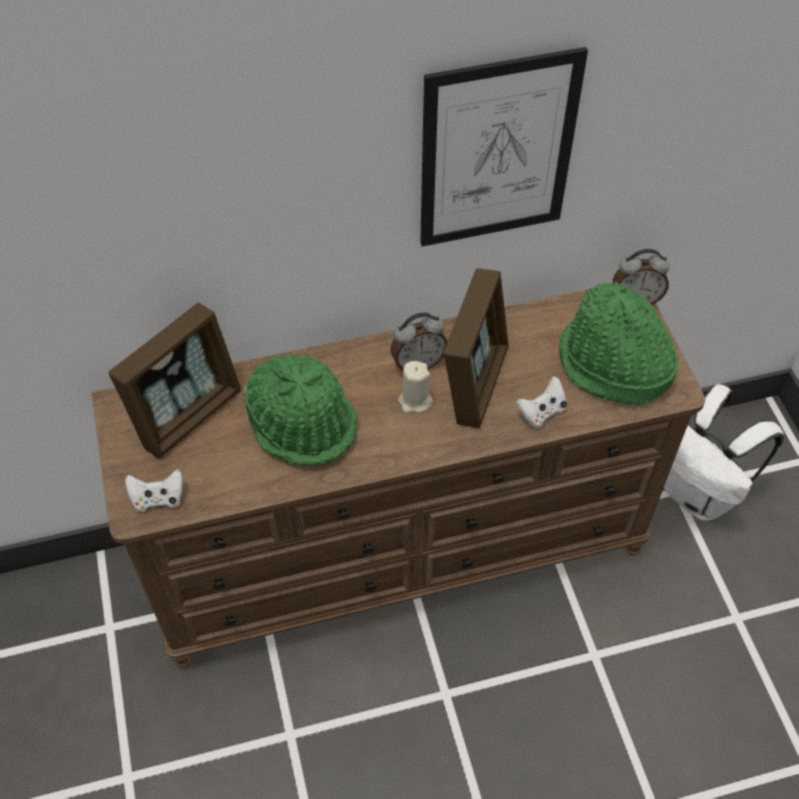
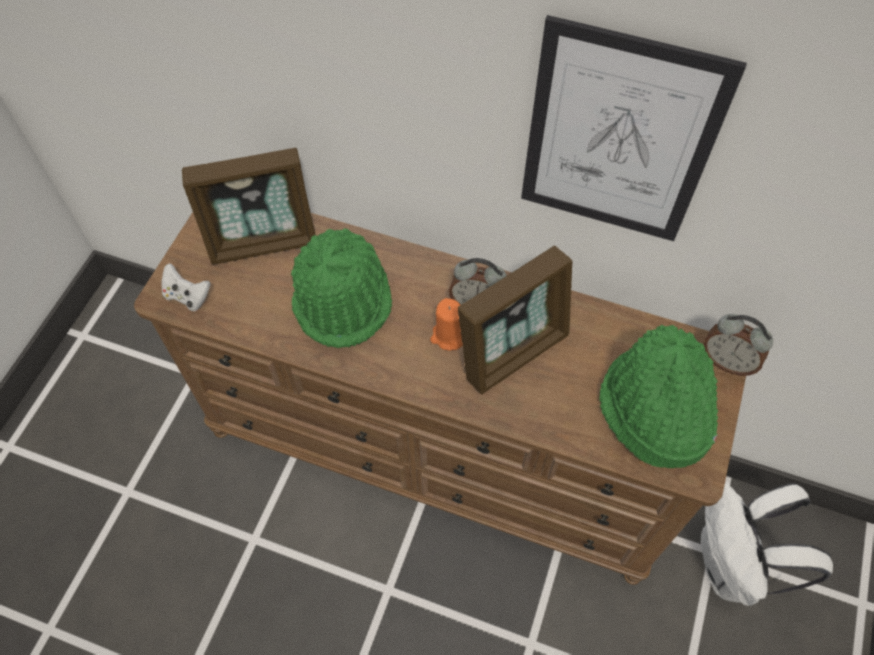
camera: 35 degrees right, 5 degrees up
beige candle [398,361,433,413] -> orange candle [430,298,462,351]
white game controller [516,376,567,428] -> none

